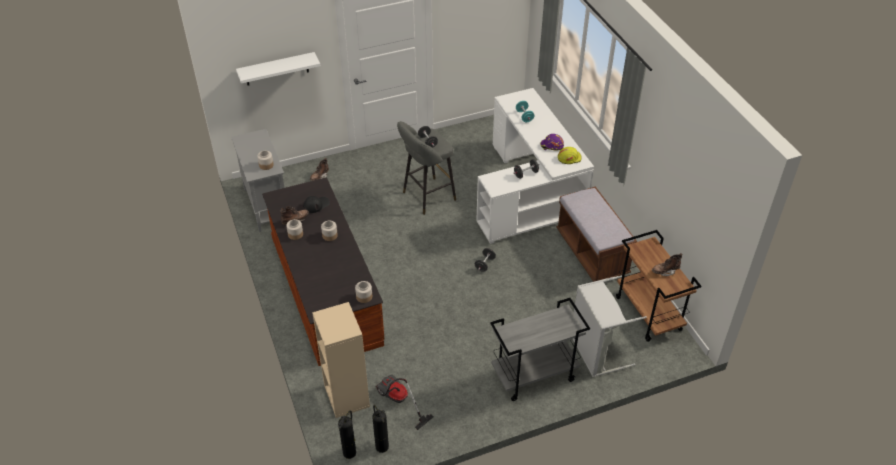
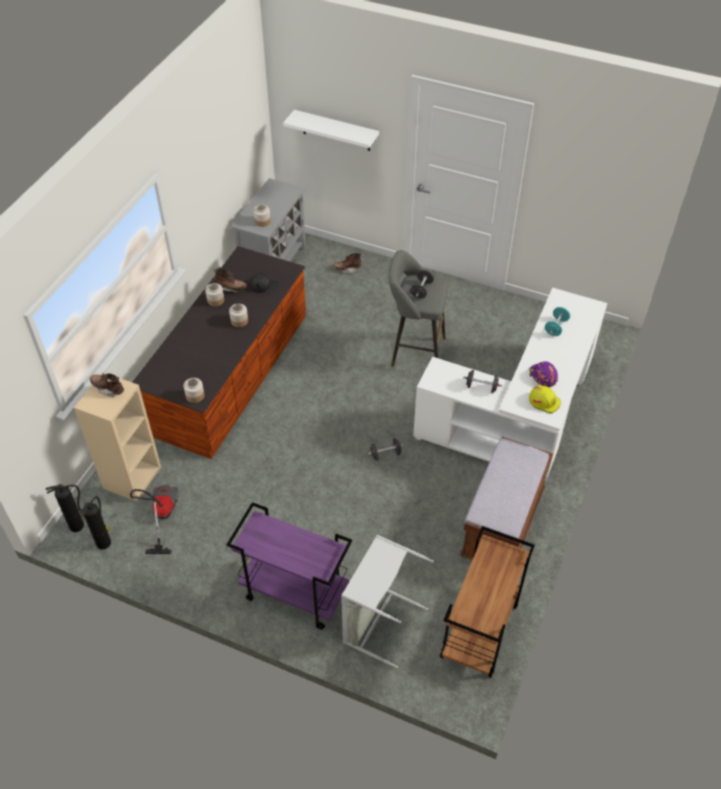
camera: 45 degrees right, 5 degrees up
grey cart [490,298,590,401] -> purple cart [226,502,352,630]
brown boot [652,253,682,276] -> brown boot moved to [90,373,124,397]

